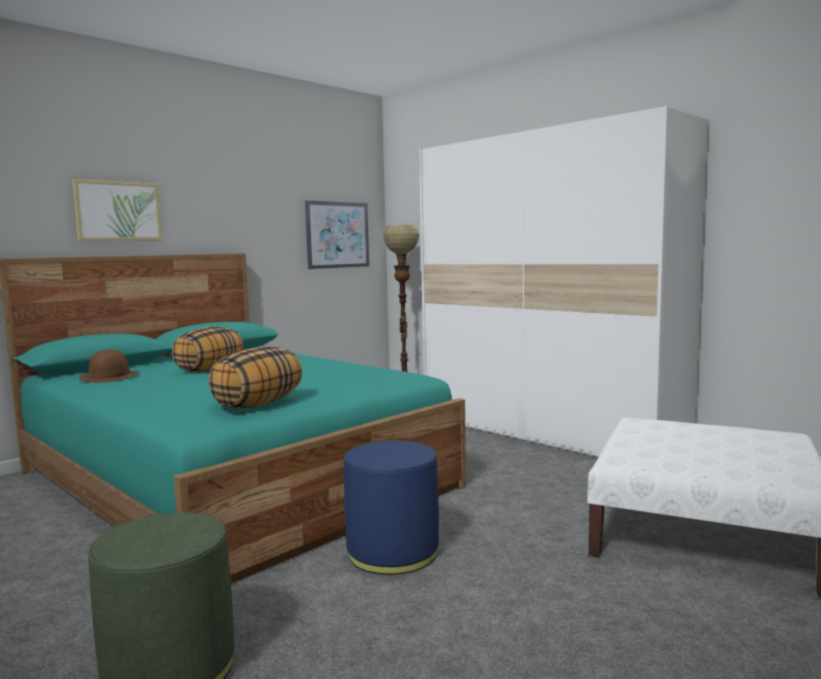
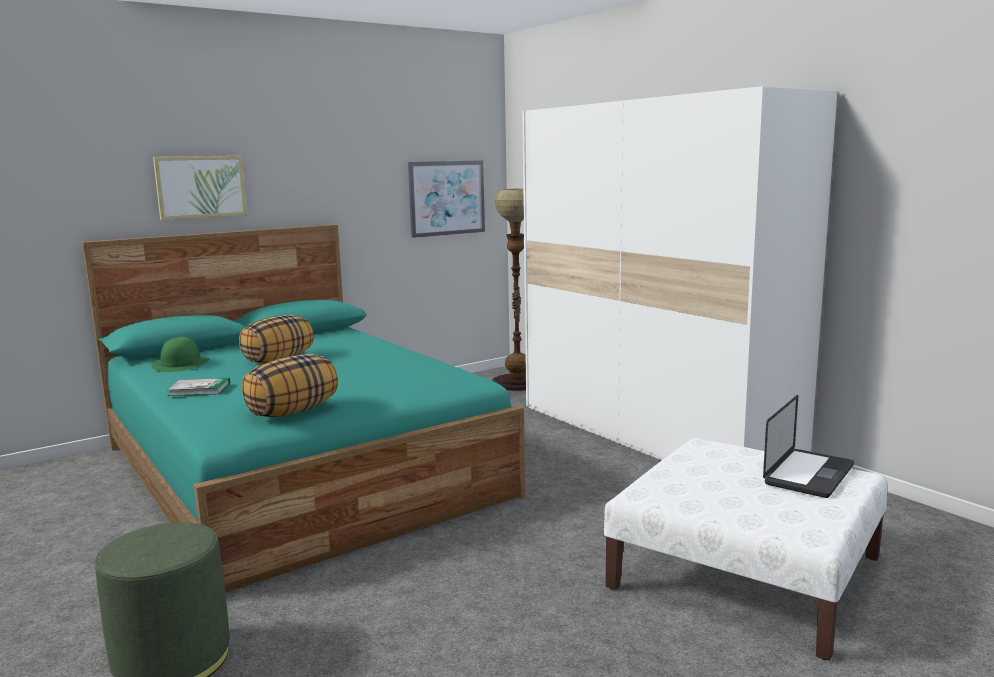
camera: 10 degrees right, 5 degrees up
brown hat [79,349,139,383] -> green hat [151,337,210,372]
blue ottoman [344,441,439,575] -> none
none -> book [167,378,230,396]
none -> laptop [763,395,854,498]

